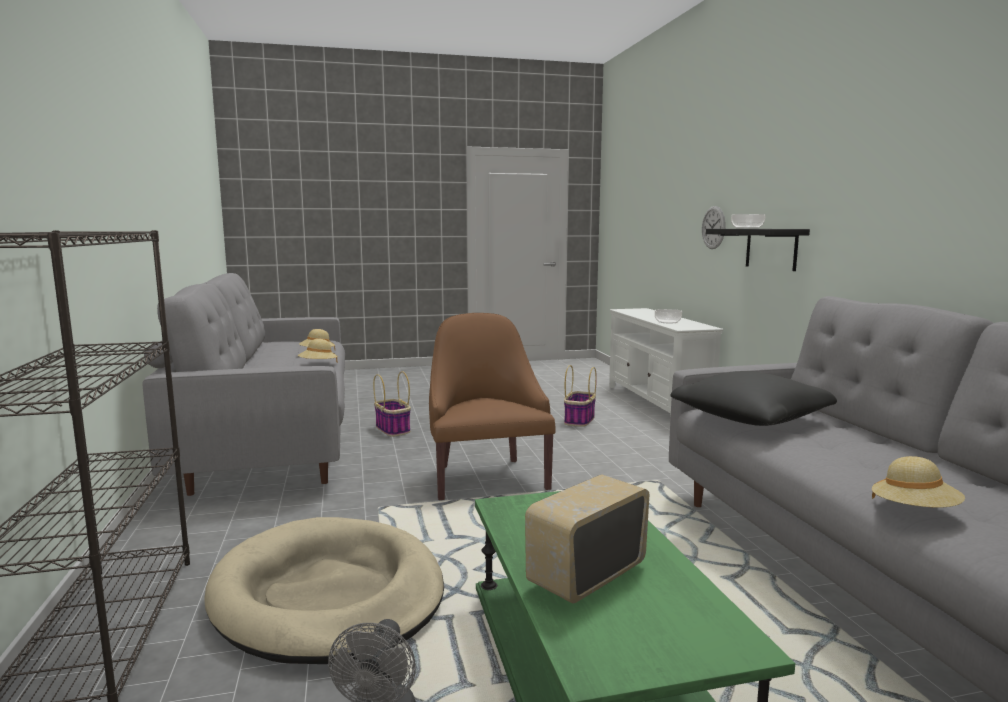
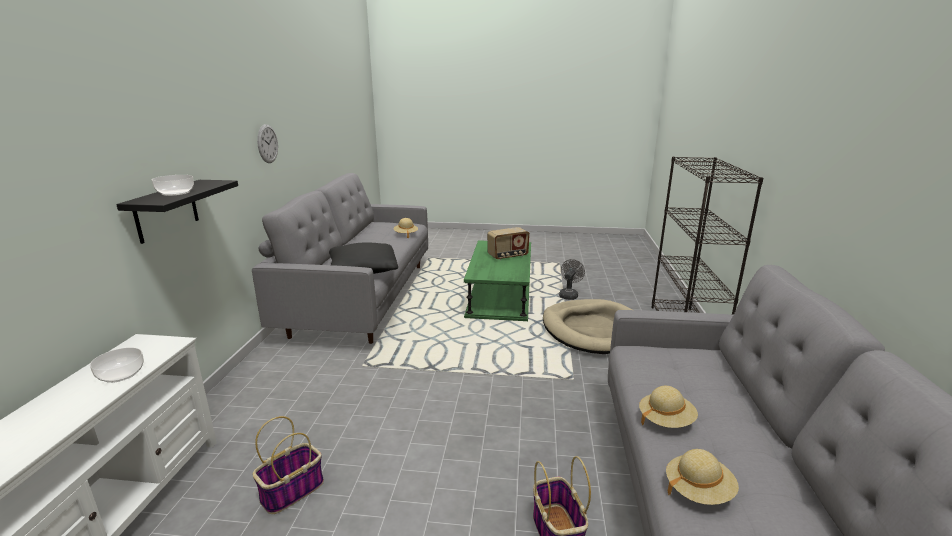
camera: 160 degrees left, 10 degrees up
brown armchair [429,313,556,500] -> none
wall clock [702,206,726,249] -> wall clock moved to [257,124,278,163]

